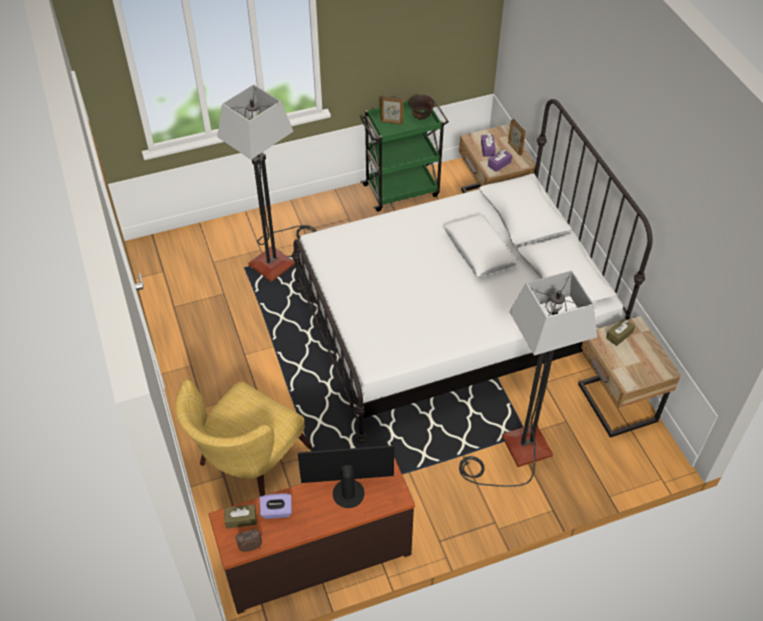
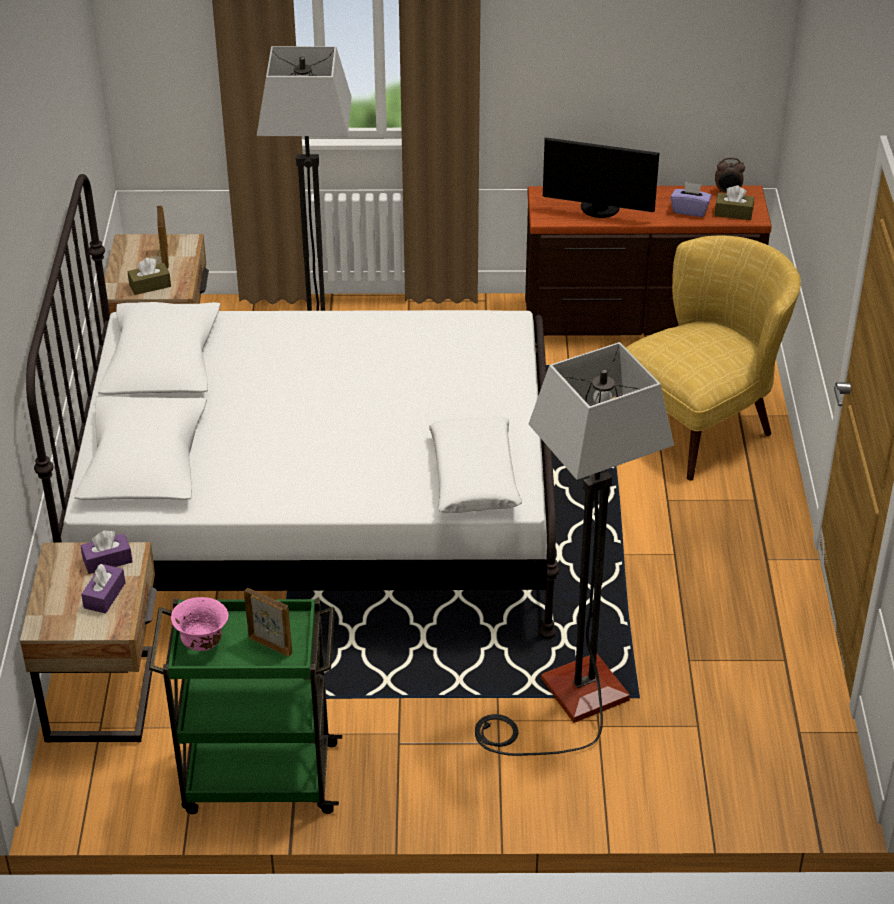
camera: 160 degrees left, 10 degrees down
brown bowl [409,95,435,120] -> pink bowl [171,597,228,651]
white pillow [443,214,518,277] -> white pillow moved to [429,417,522,513]
picture frame [508,119,526,156] -> picture frame moved to [157,206,169,269]

